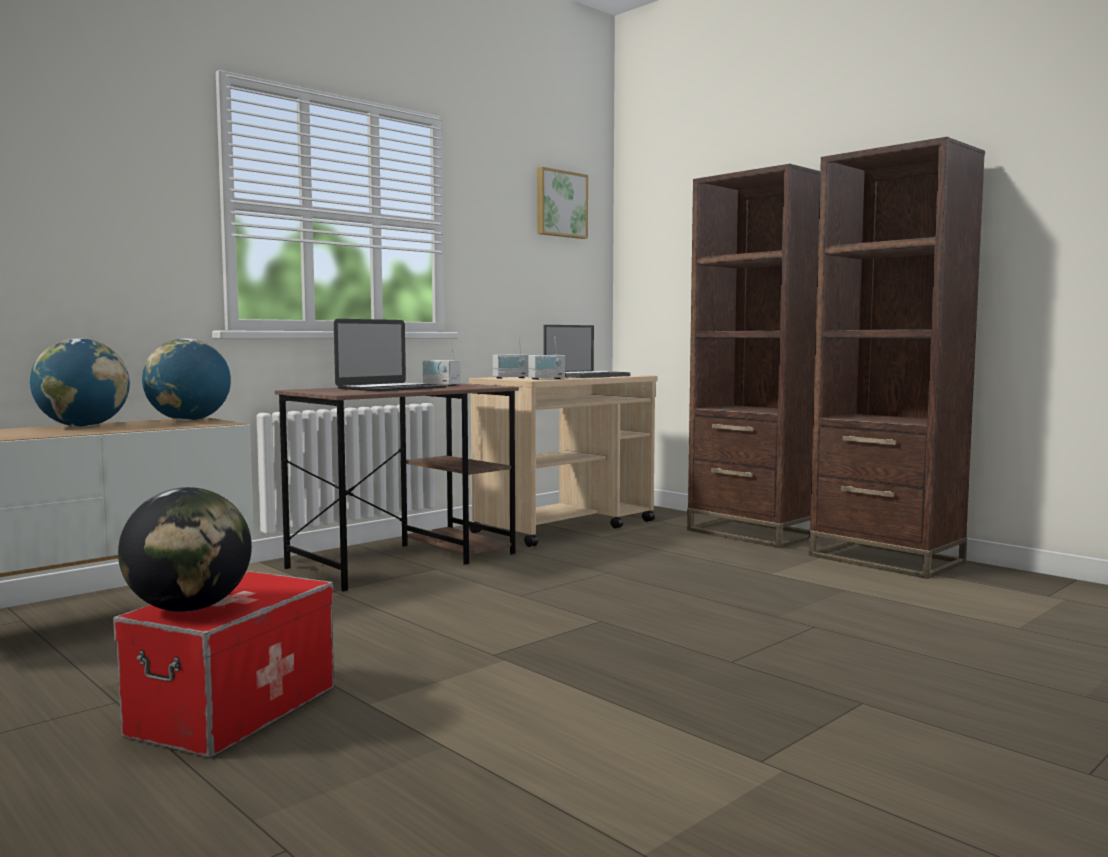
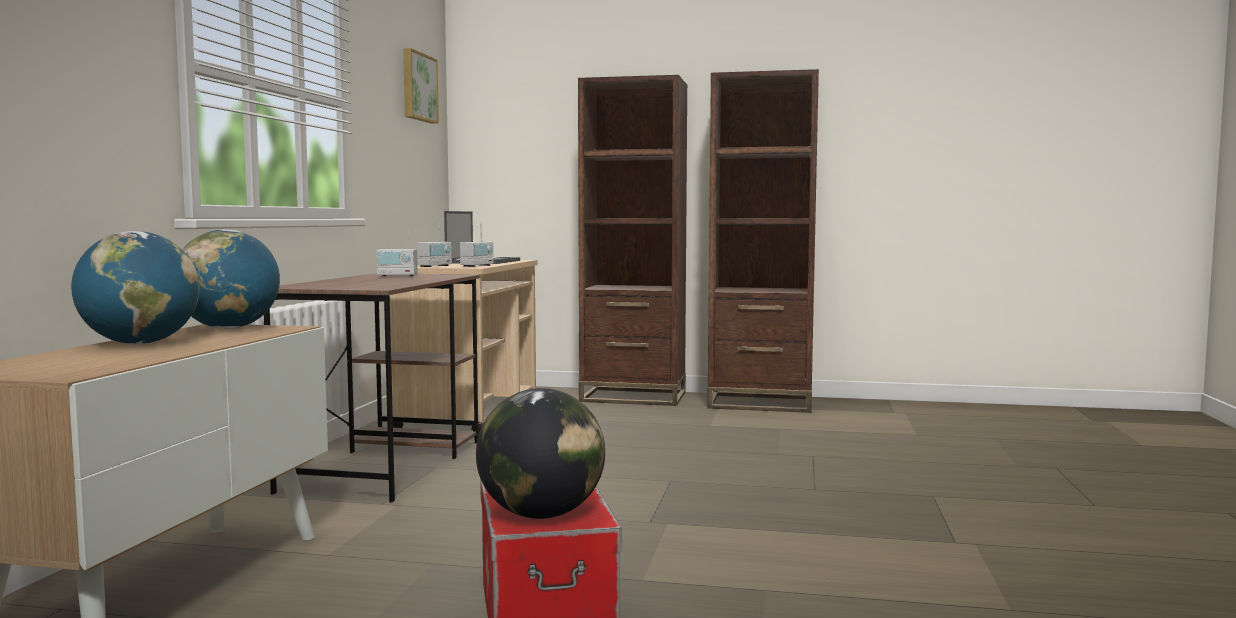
camera: 35 degrees left, 0 degrees up
laptop [334,319,447,391] -> none

